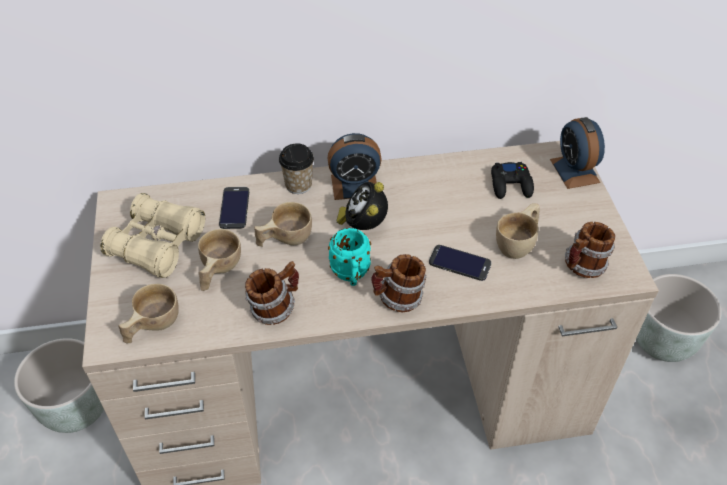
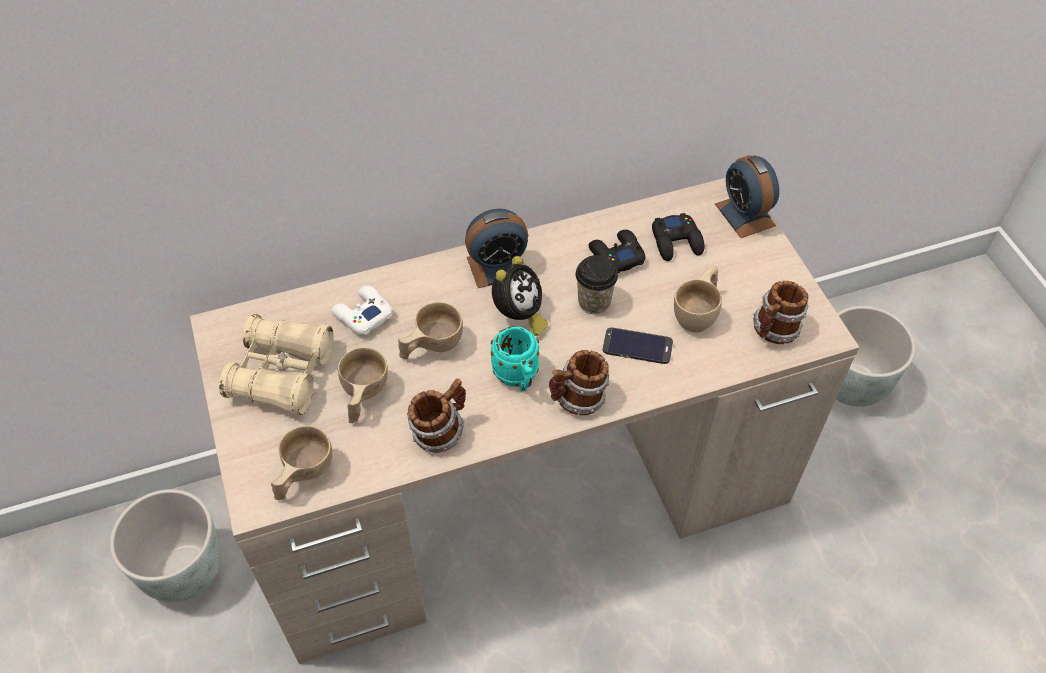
camera: 10 degrees left, 5 degrees up
phone [219,187,249,229] -> white game controller [331,286,393,335]
cup [279,143,314,194] -> cup moved to [575,255,618,314]
alarm clock [337,182,388,230] -> alarm clock turned 150 degrees counterclockwise [492,256,548,336]
none -> black game controller [589,230,645,273]

